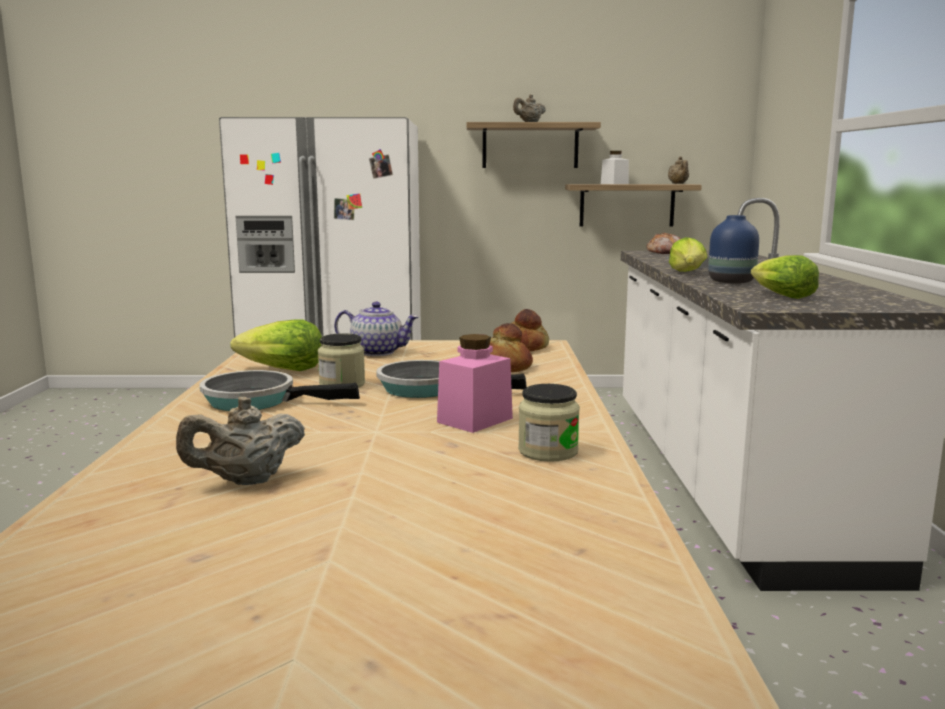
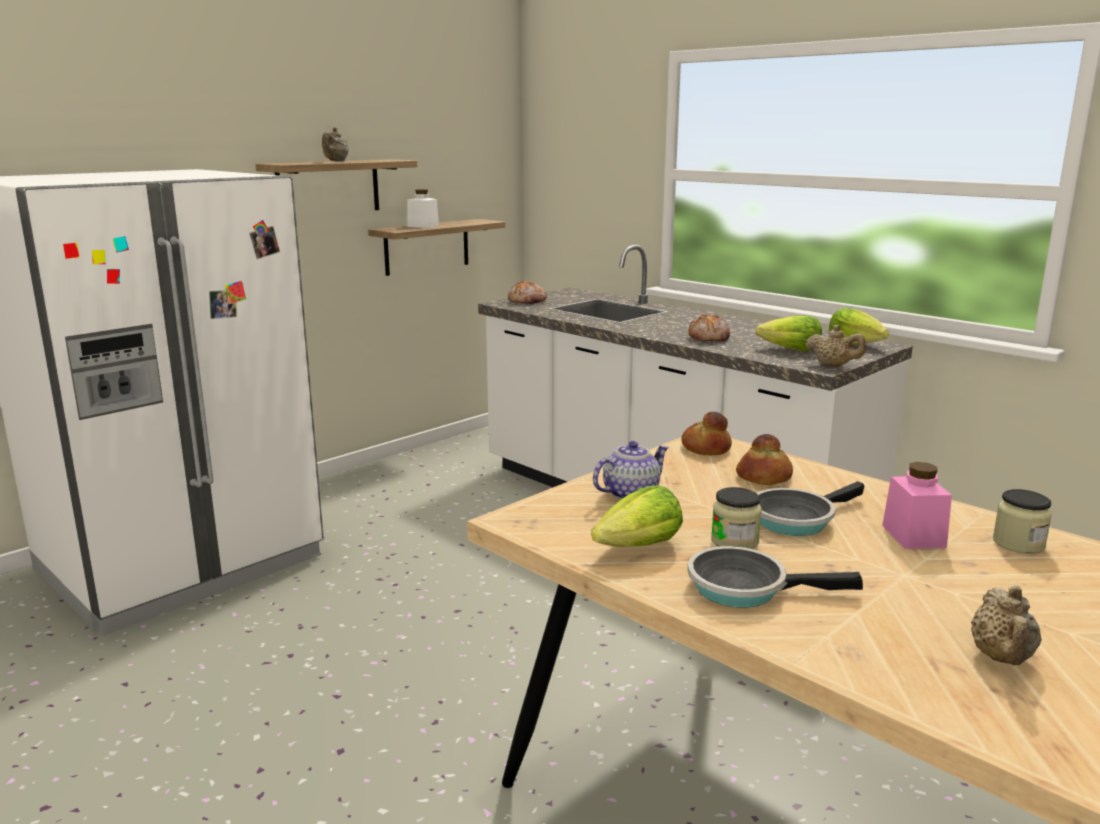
camera: 45 degrees left, 5 degrees up
frying pan [199,370,360,411] -> frying pan turned 45 degrees clockwise [688,546,863,607]
beige teapot [668,156,689,184] -> beige teapot moved to [806,325,866,367]
lettuce [669,237,707,272] -> lettuce moved to [829,308,889,344]
blue vase [708,215,759,284] -> bread [688,314,730,341]

